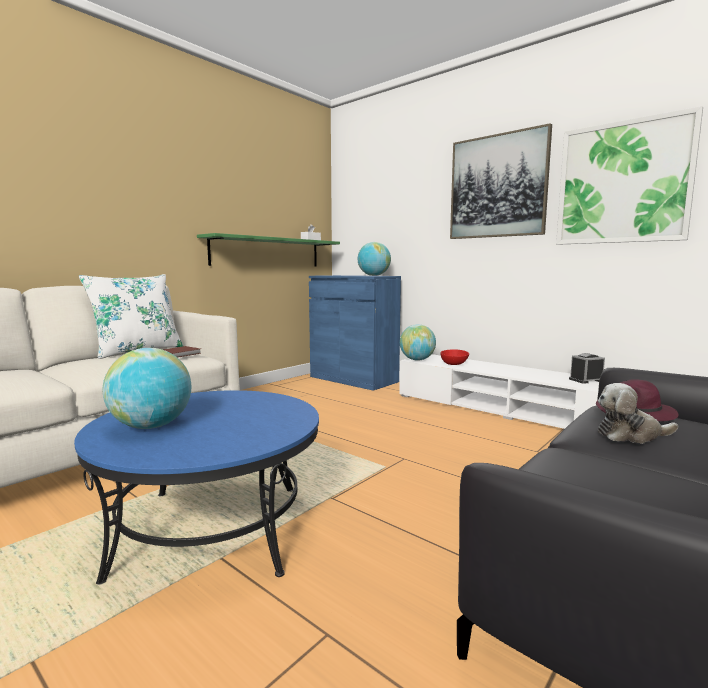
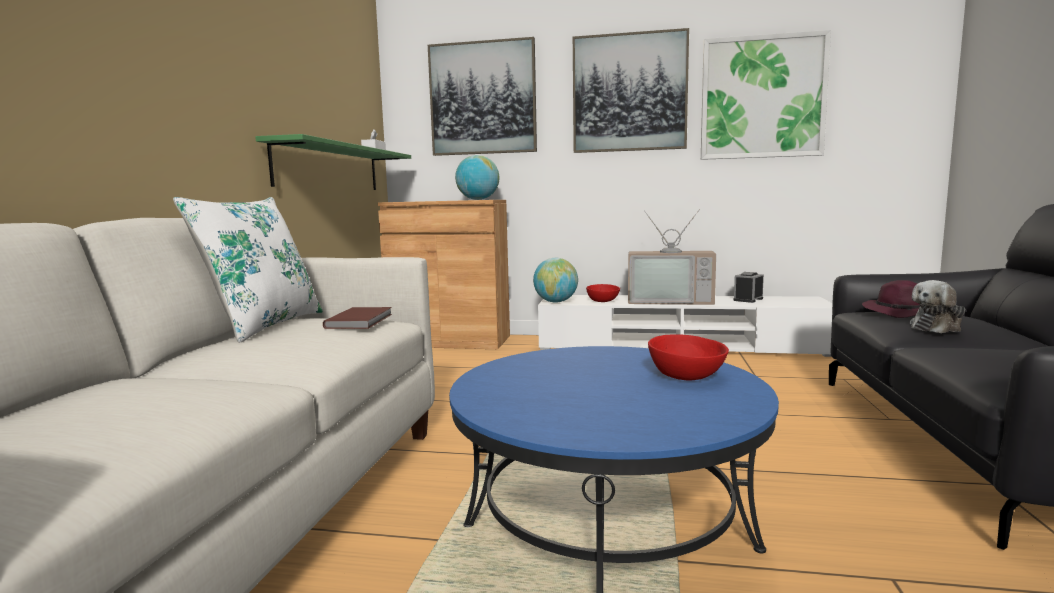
camera: 30 degrees left, 0 degrees up
globe [103,348,191,429] -> none
blue cabinet [309,275,401,391] -> brown cabinet [378,200,510,349]
none -> picture [428,37,537,156]
none -> television [628,209,716,305]
none -> red bowl [648,334,729,380]

